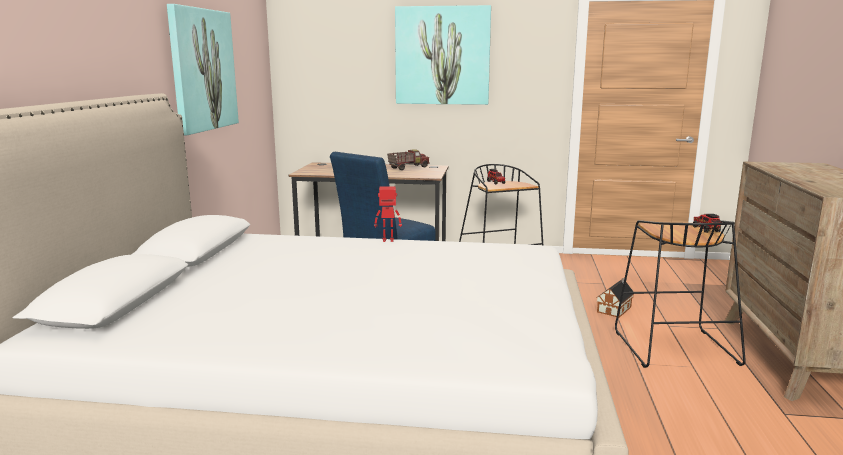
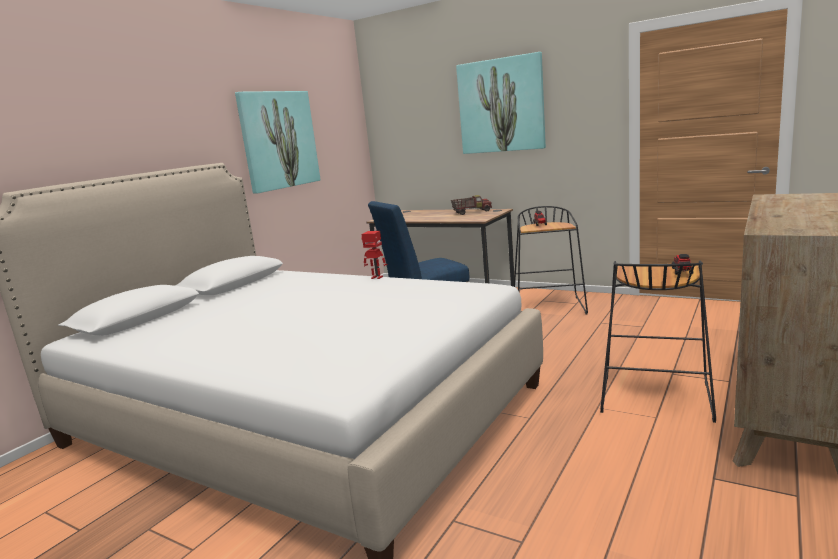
camera: 25 degrees right, 0 degrees up
toy house [596,278,634,318] -> none

